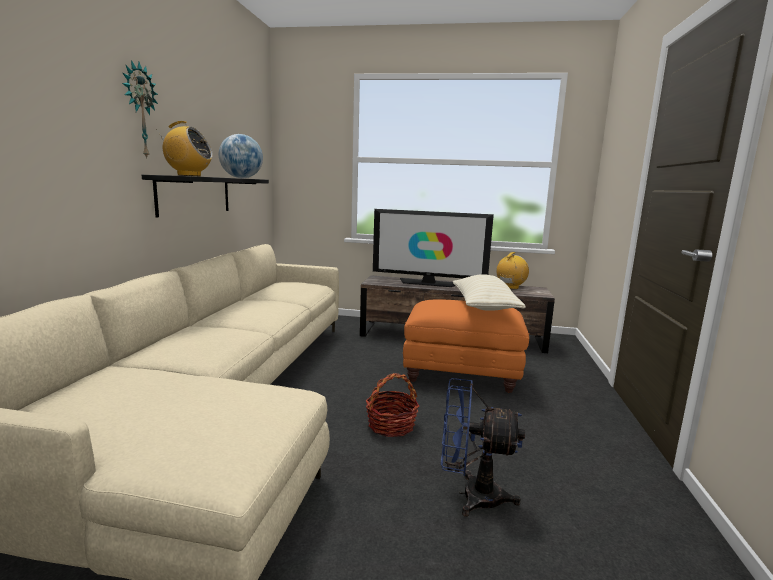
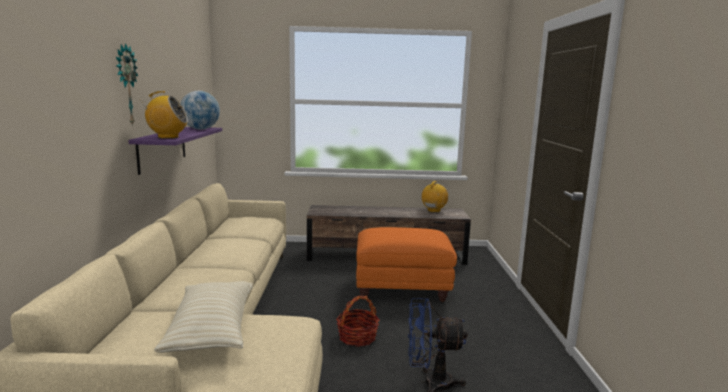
camera: 10 degrees left, 0 degrees up
black shelf [142,175,269,218] -> purple shelf [128,127,222,175]
television [373,209,494,287] -> none
beige pillow [453,274,526,311] -> beige pillow moved to [154,281,253,353]

